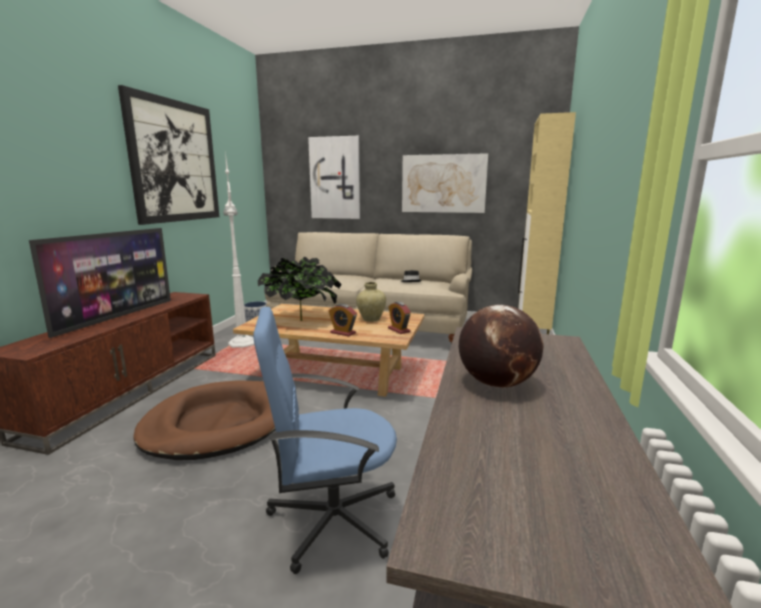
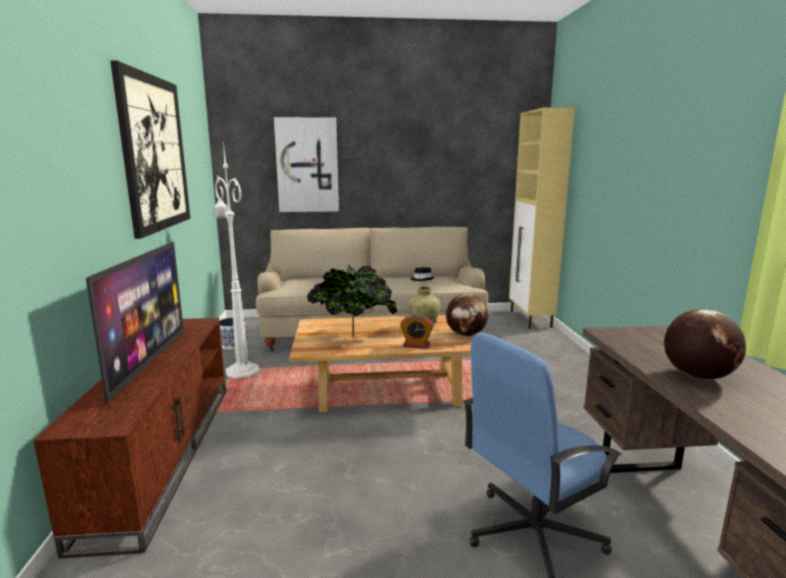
camera: 20 degrees left, 0 degrees up
brown dog bed [133,380,276,460] -> none
alarm clock [388,301,411,334] -> globe [446,294,489,336]
picture [402,153,488,213] -> none

